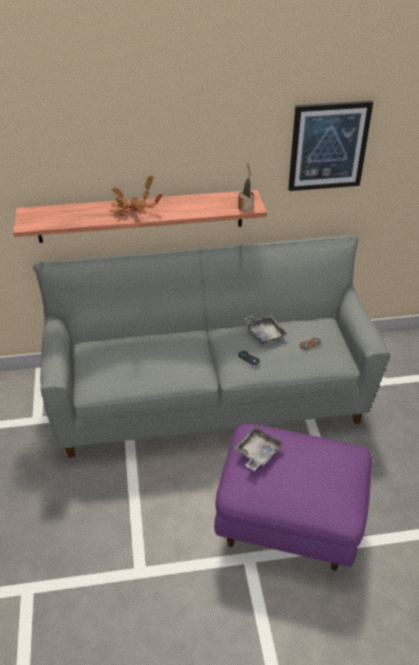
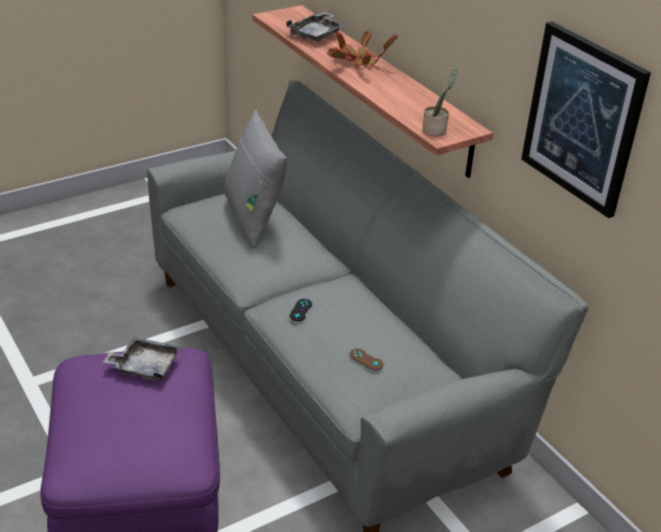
camera: 65 degrees right, 5 degrees down
grey tray [244,315,287,345] -> grey tray moved to [286,12,346,42]
none -> grey pillow [224,110,287,248]

